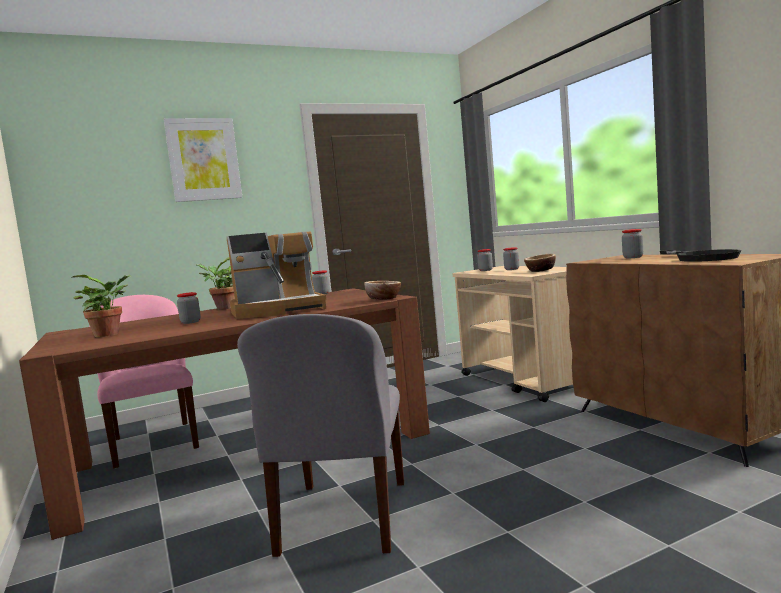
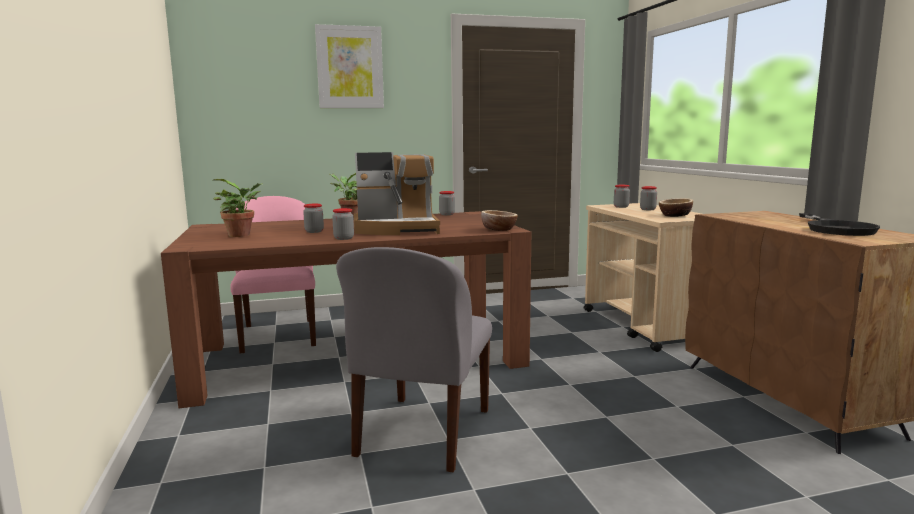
camera: 10 degrees right, 5 degrees up
jar [622,229,643,258] -> jar moved to [332,208,354,240]

